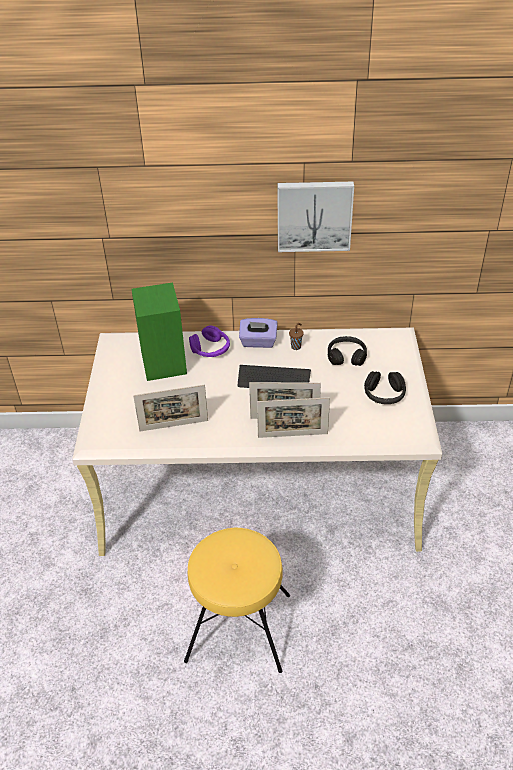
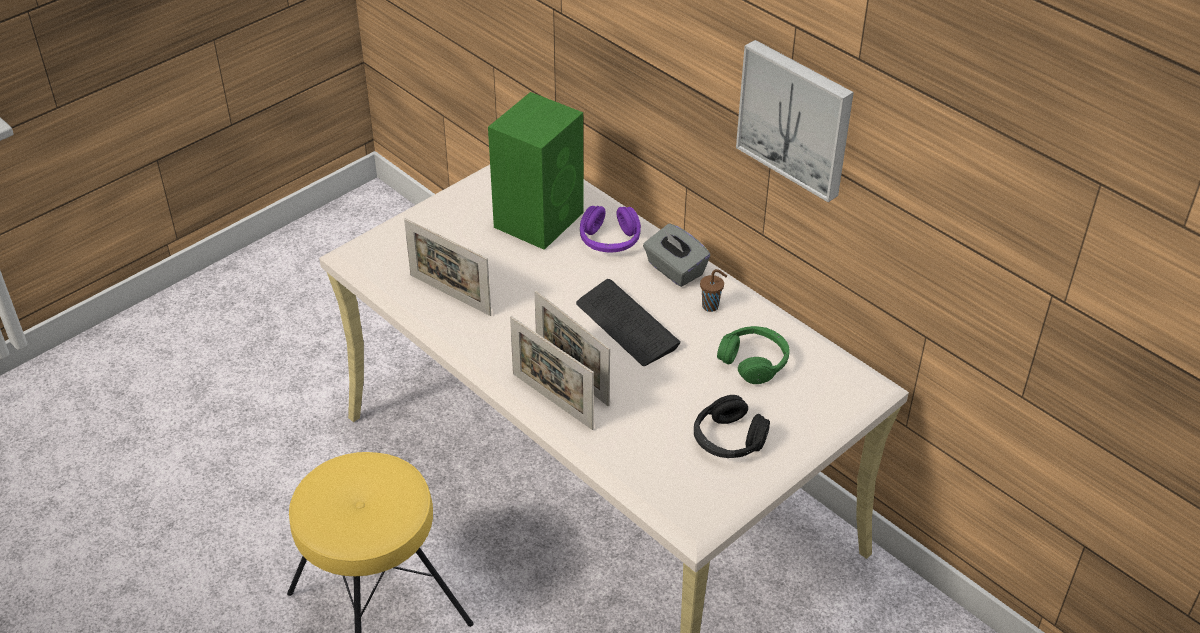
camera: 45 degrees right, 0 degrees up
purple tissue box [239,318,278,348] -> grey tissue box [643,223,710,287]
black headphones [328,336,367,366] -> green headphones [717,326,790,384]

